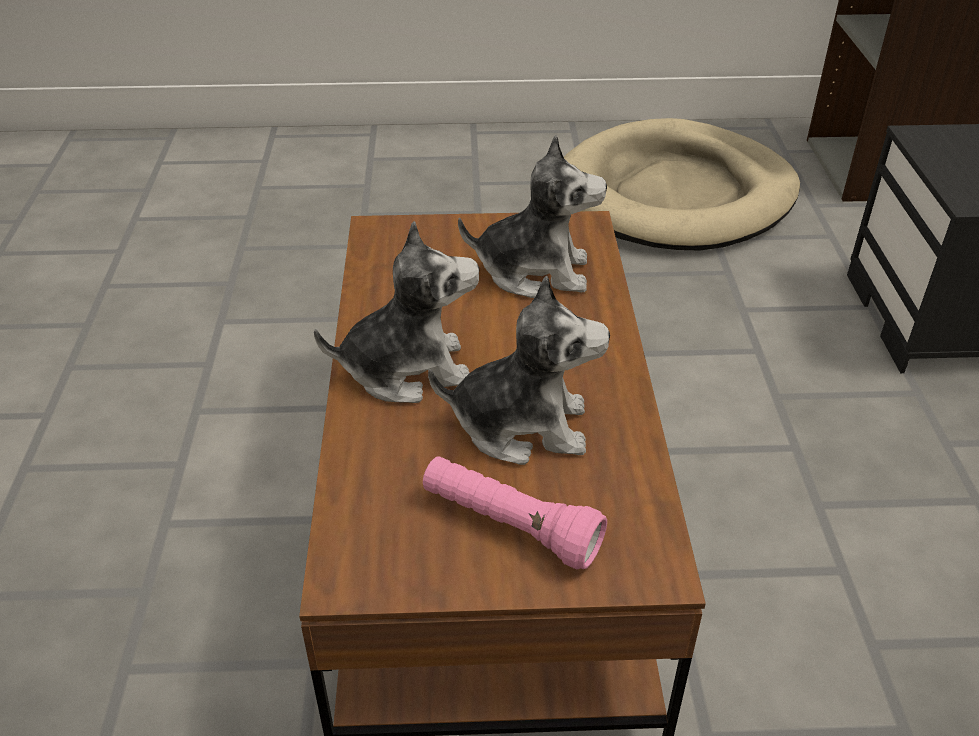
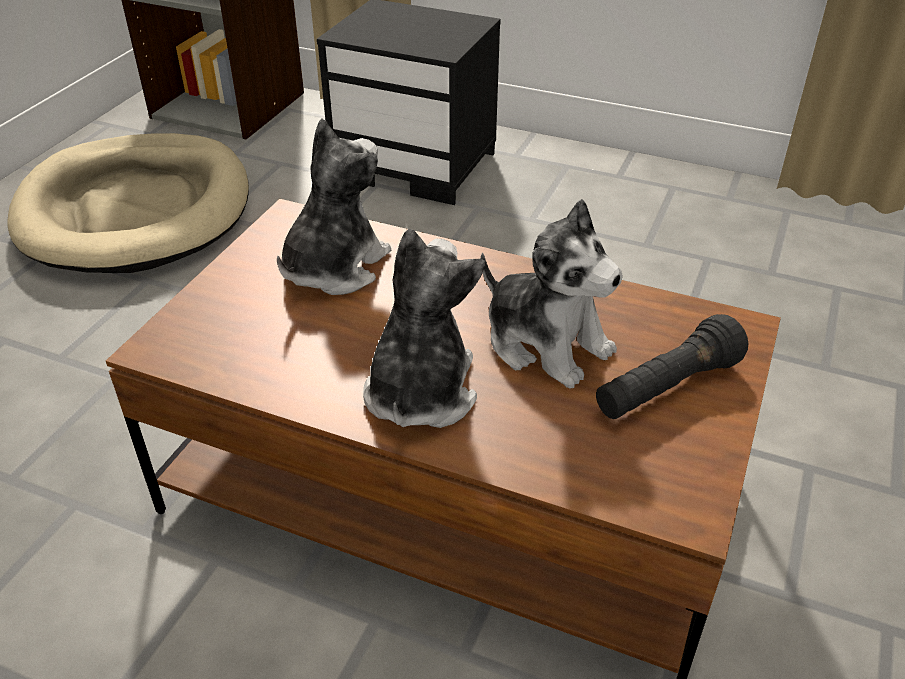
camera: 65 degrees left, 0 degrees up
pink flashlight [423,456,607,569] -> black flashlight [596,314,749,419]
plush toy [428,276,610,465] -> plush toy turned 105 degrees clockwise [481,199,623,389]

